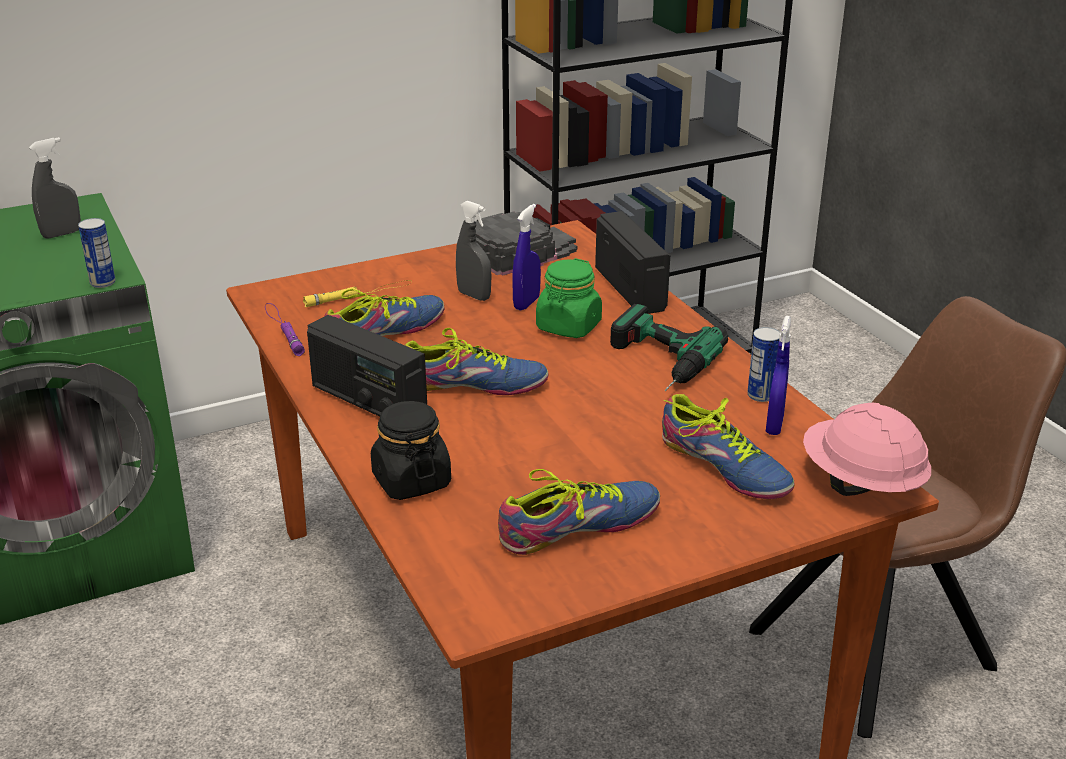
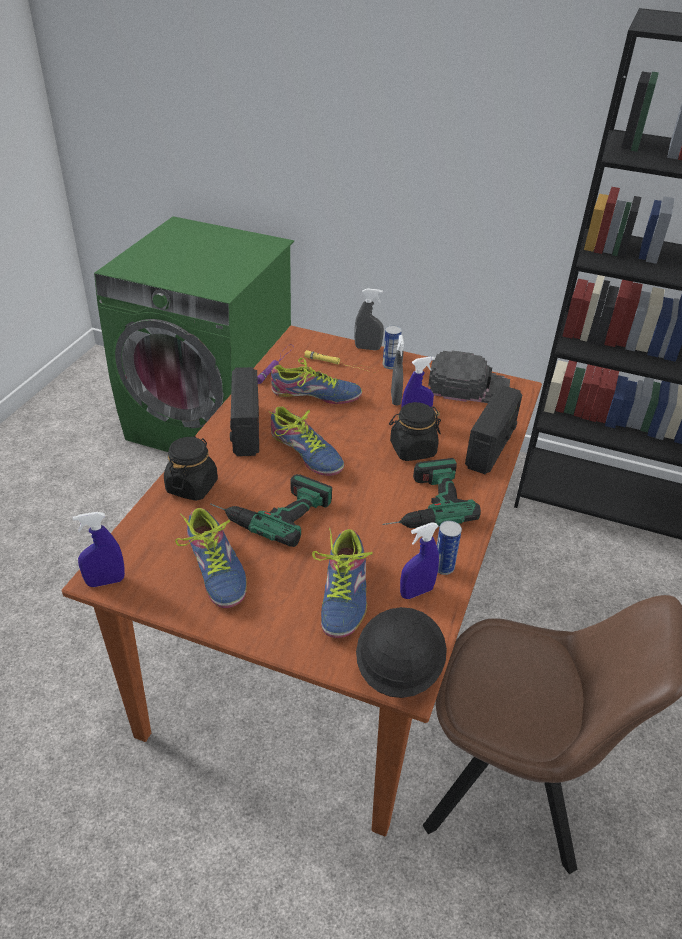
camera: 45 degrees right, 10 degrees up
grey spray bottle [29,137,81,239] -> grey spray bottle moved to [354,288,384,350]
can [78,218,115,288] -> can moved to [383,325,402,369]
shoe [498,469,660,555] -> shoe turned 45 degrees clockwise [175,508,247,608]
green jar [536,258,602,338] -> black jar [389,402,441,461]
pink hard hat [803,403,931,496] -> black hard hat [356,607,447,698]
none -> blue spray bottle [73,512,125,587]
none -> power drill [210,474,332,547]

